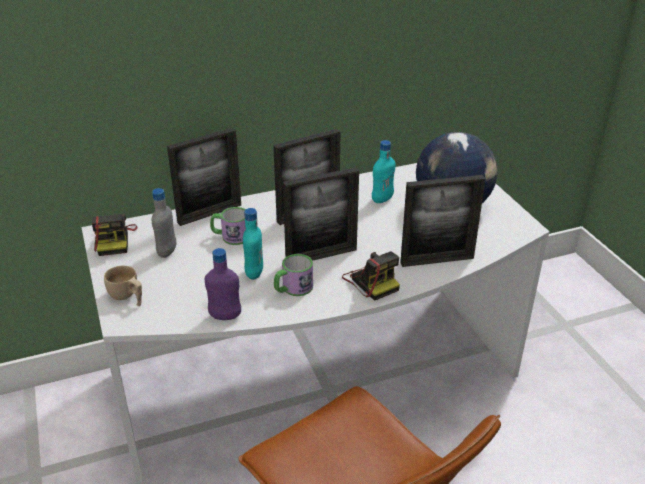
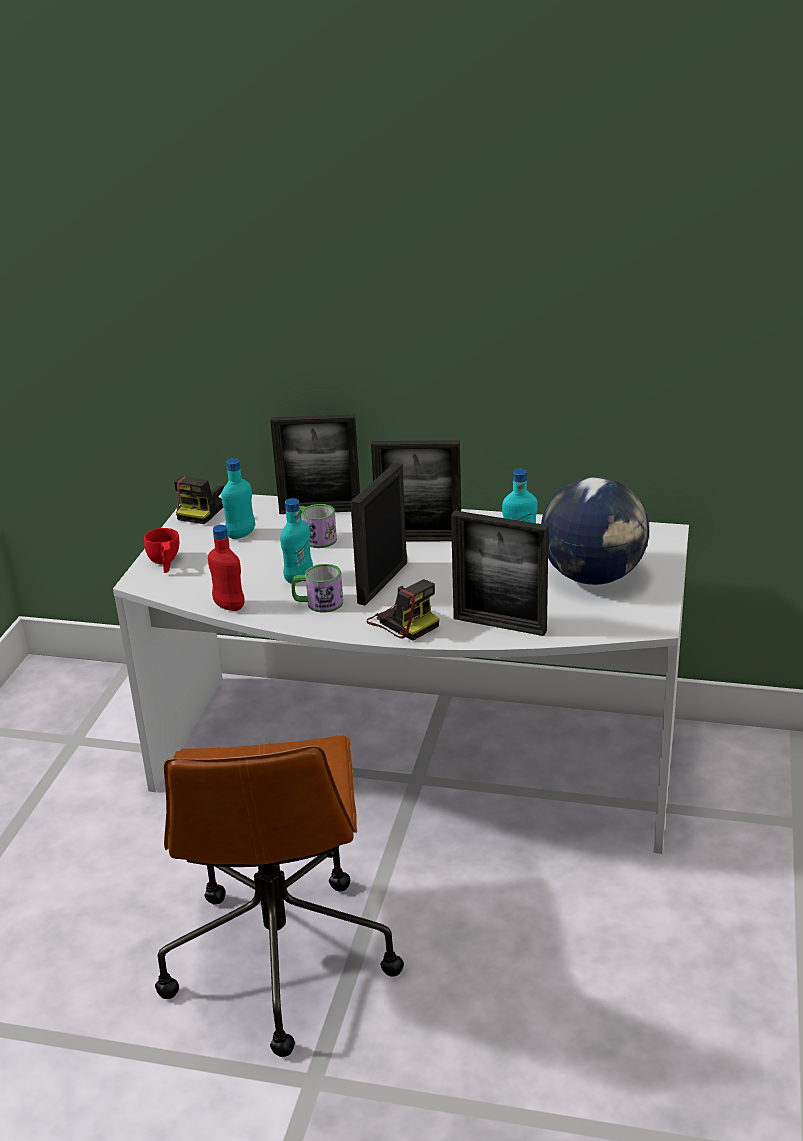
camera: 35 degrees right, 5 degrees down
beige cup [104,266,142,306] -> red cup [144,528,179,573]
grey bottle [152,188,176,258] -> turquoise bottle [221,458,255,539]
purple bottle [205,248,241,320] -> red bottle [208,525,245,611]
picture frame [283,167,359,261] -> picture frame turned 105 degrees clockwise [350,463,407,606]
camera [342,252,400,301] -> camera turned 45 degrees counterclockwise [367,579,439,641]

